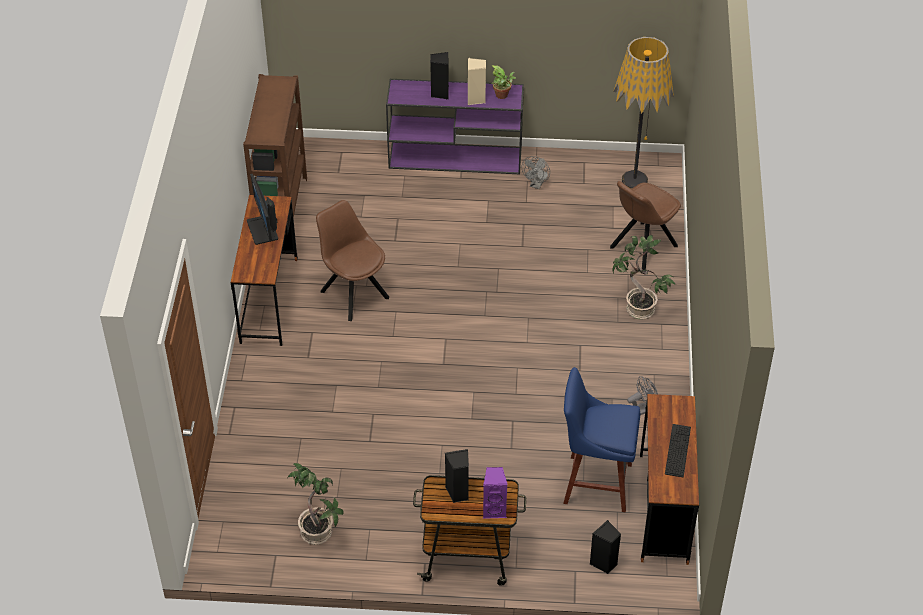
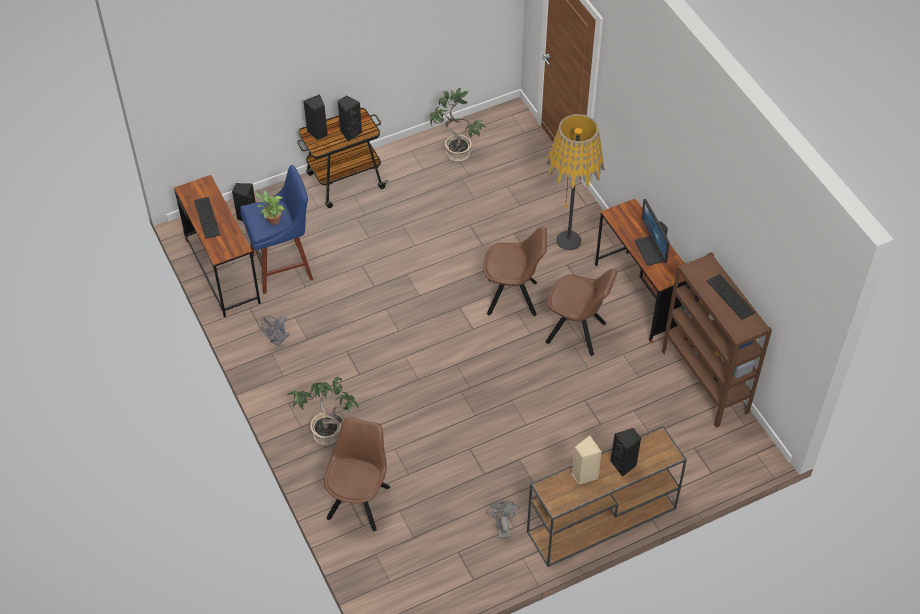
camera: 150 degrees right, 5 degrees up
monitor [247,174,278,245] -> monitor turned 150 degrees counterclockwise [635,199,670,266]
purple console table [386,79,524,174] -> brown console table [527,426,687,567]
purple speaker [483,467,508,519] -> black speaker [304,94,328,140]
potted plant [492,65,516,99] -> potted plant moved to [255,191,285,225]
floor lamp [613,37,674,189] -> floor lamp moved to [546,114,605,250]
none -> brown chair [483,227,547,316]
none -> keyboard [707,274,755,320]

